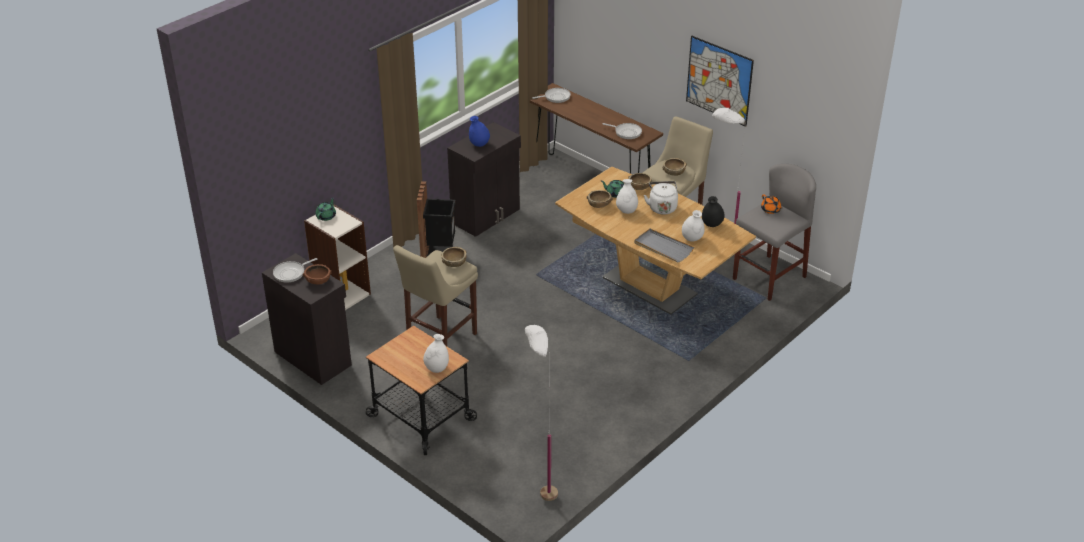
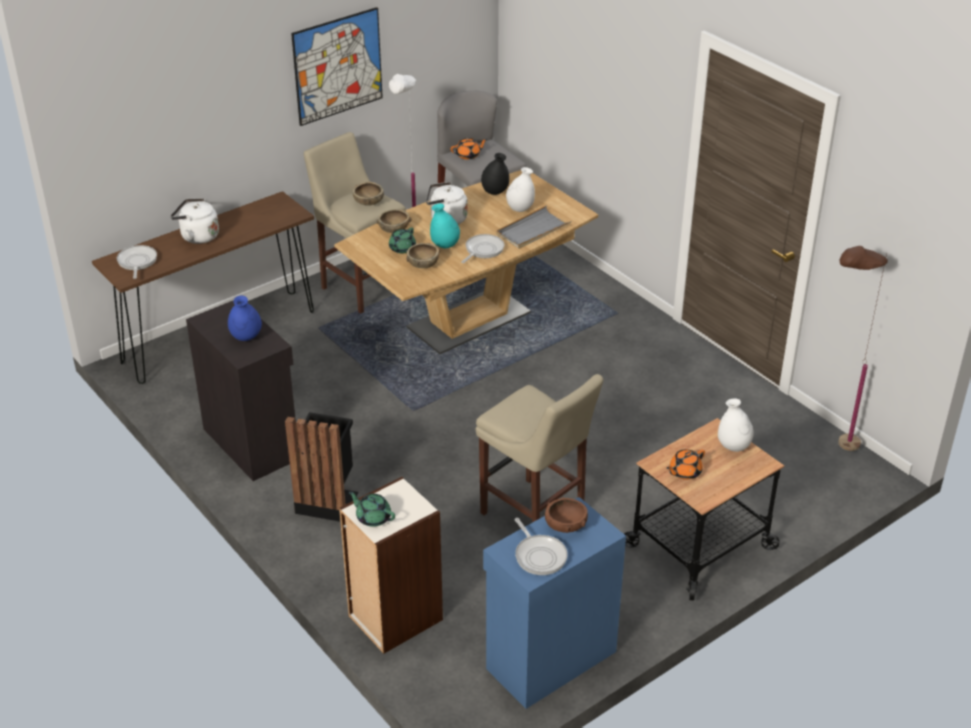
camera: 80 degrees left, 0 degrees up
black cabinet [262,253,352,385] -> blue cabinet [483,497,626,709]
brown bowl [441,247,467,267] -> none
white floor lamp [525,325,558,501] -> brown floor lamp [838,246,888,451]
frying pan [603,123,642,139] -> frying pan moved to [461,234,504,263]
white vase [616,179,638,214] -> turquoise vase [430,203,460,248]
none -> white kettle [170,198,219,244]
none -> orange teapot [667,449,705,480]

